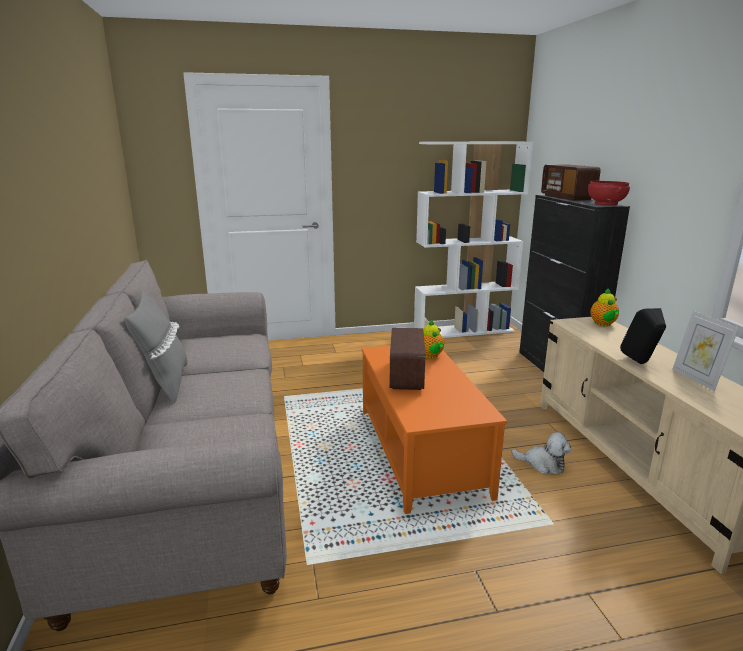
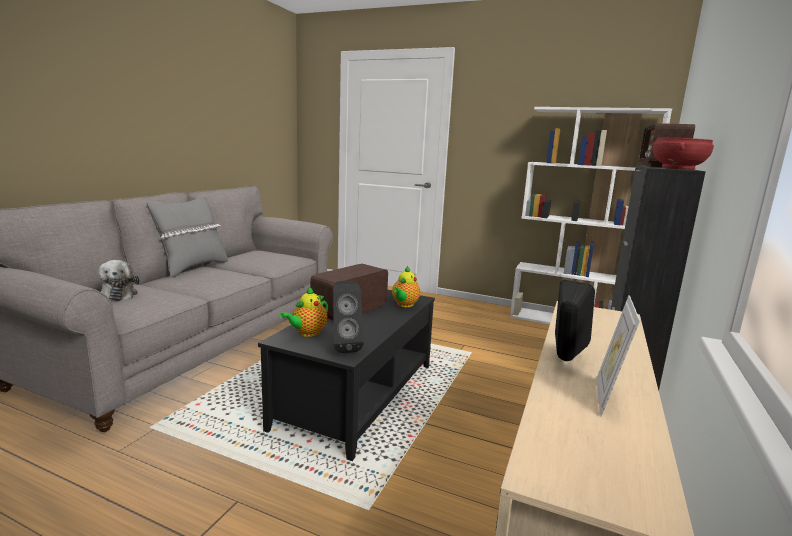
camera: 35 degrees right, 5 degrees down
orange coffee table [362,345,507,514] -> black coffee table [258,290,435,461]
plush toy [511,432,571,474] -> plush toy moved to [97,260,140,302]
teapot [590,288,619,327] -> teapot moved to [280,287,328,337]
none -> black speaker [333,281,364,353]

